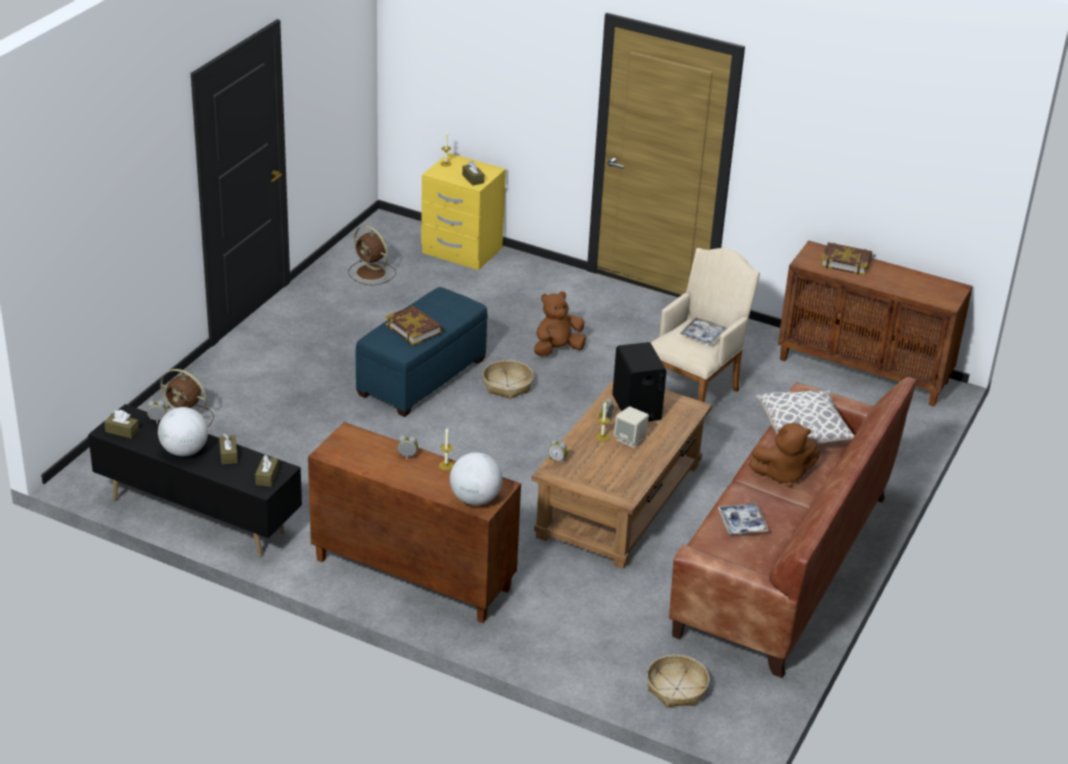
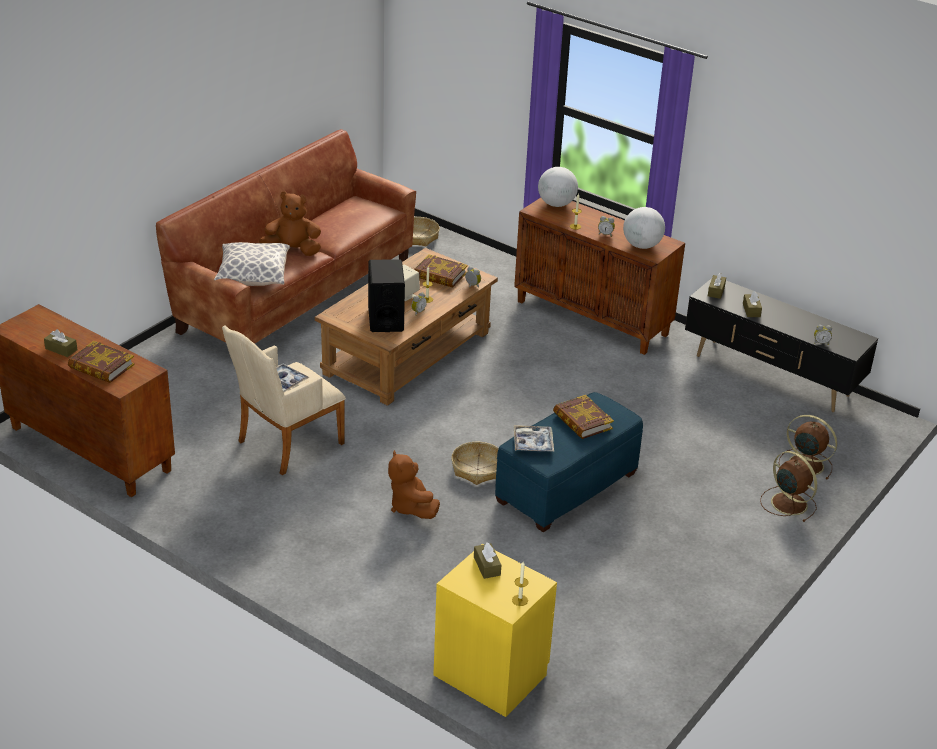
camera: 170 degrees left, 0 degrees up
brown tissue box [104,410,139,439] -> brown tissue box moved to [44,329,77,357]
globe [158,407,208,456] -> globe moved to [623,207,665,249]
brown fan [348,225,396,285] -> brown fan moved to [760,451,817,522]
brown plush toy [534,291,586,356] -> brown plush toy turned 90 degrees clockwise [388,450,440,519]
tray [718,503,769,535] -> tray moved to [514,425,554,452]
none -> book [414,255,467,288]

